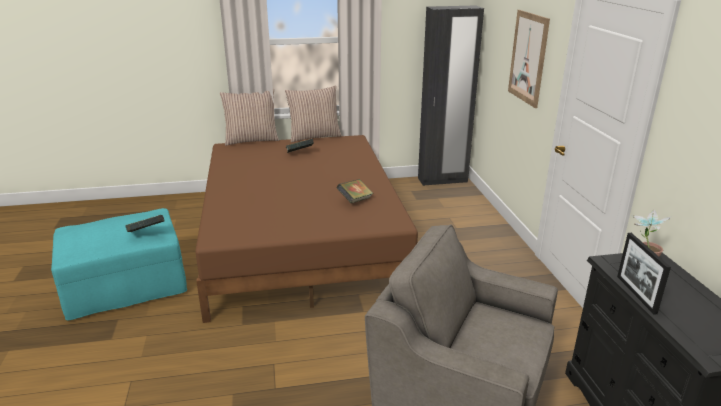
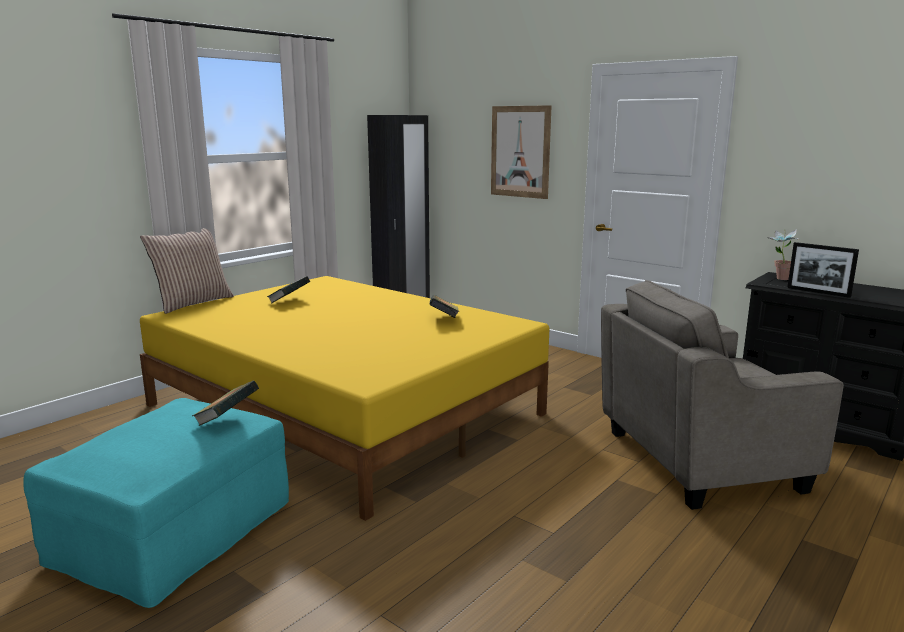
camera: 40 degrees left, 10 degrees down
brown bed [195,135,418,323] -> yellow bed [140,276,549,521]
pillow [285,86,342,142] -> none

